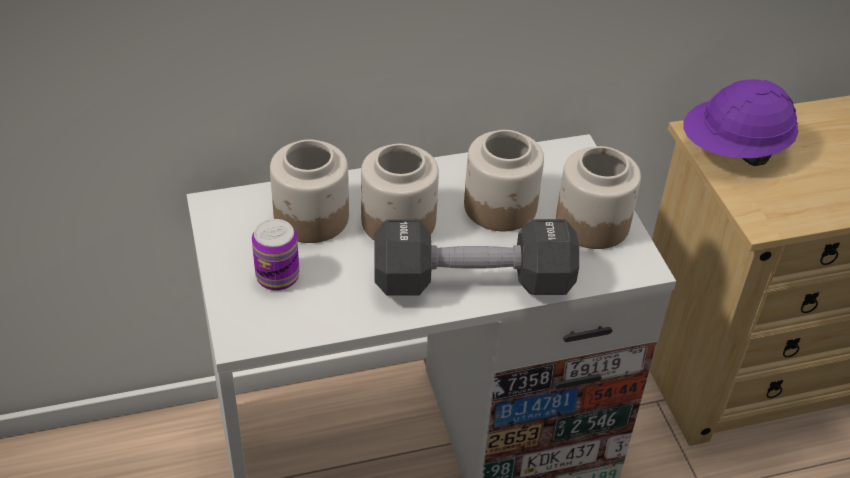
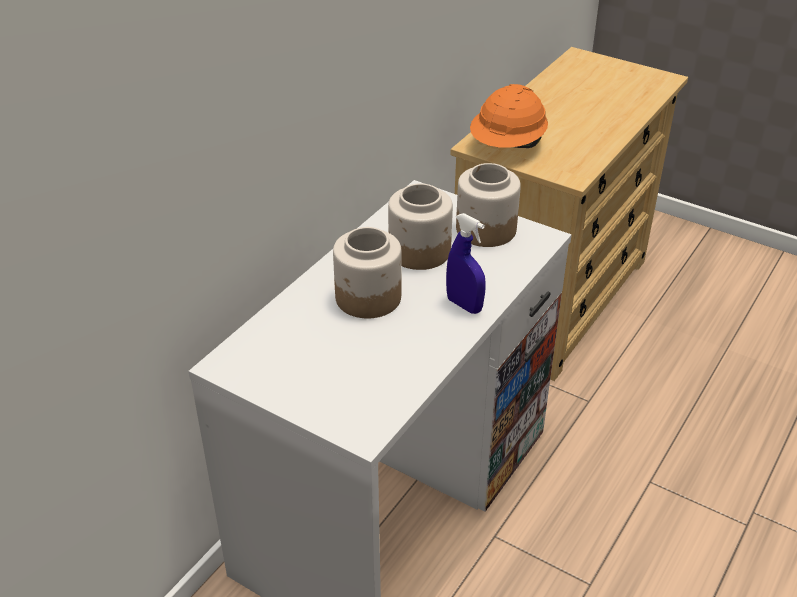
camera: 40 degrees left, 5 degrees down
can [252,219,299,291] -> none
jar [270,139,349,243] -> none
black dumbbell [374,219,579,296] -> blue spray bottle [446,213,486,314]
purple hard hat [683,79,798,166] -> orange hard hat [470,84,548,148]

